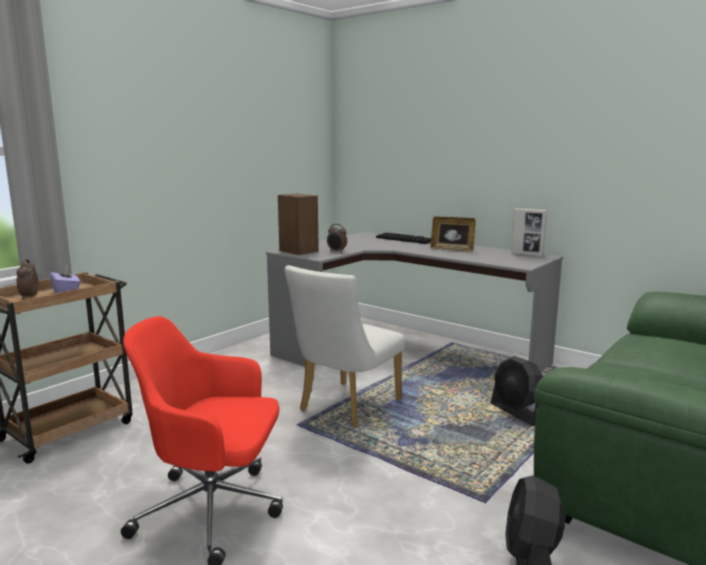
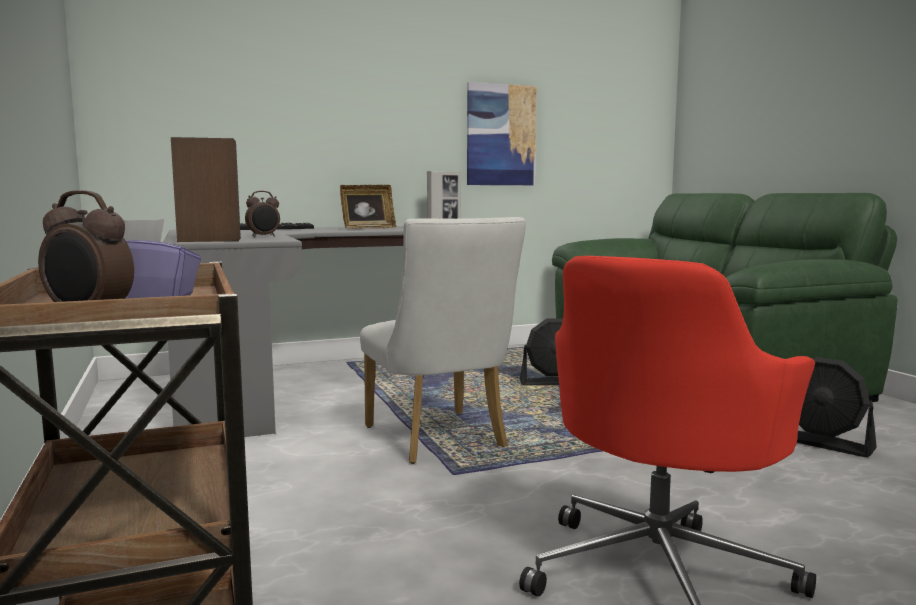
camera: 60 degrees left, 5 degrees down
none -> picture [467,82,537,185]

